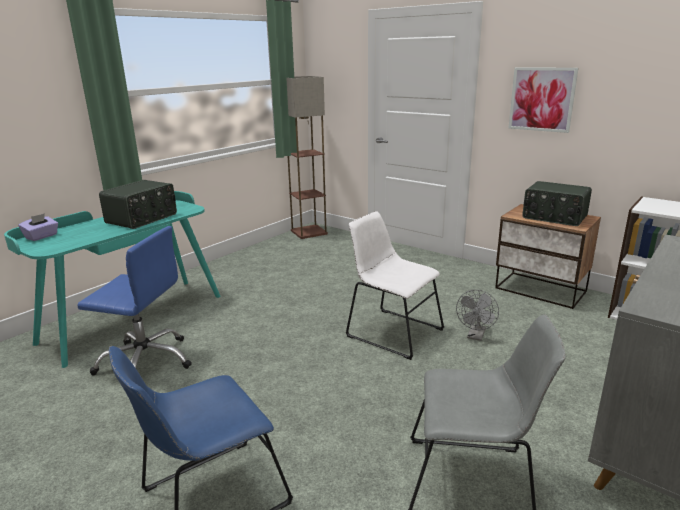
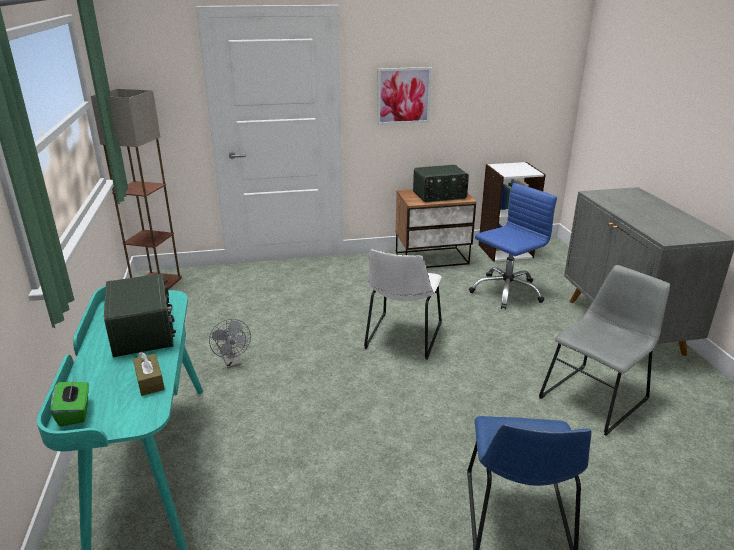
camera: 50 degrees left, 5 degrees up
purple tissue box [18,213,58,241] -> green tissue box [51,379,89,427]
blue office chair [77,226,192,375] -> blue office chair moved to [469,183,557,310]
white chair [346,211,444,360] -> white chair turned 60 degrees counterclockwise [364,249,442,360]
grey fan [456,290,499,341] -> grey fan moved to [209,319,251,368]
none -> brown tissue box [133,352,165,396]

